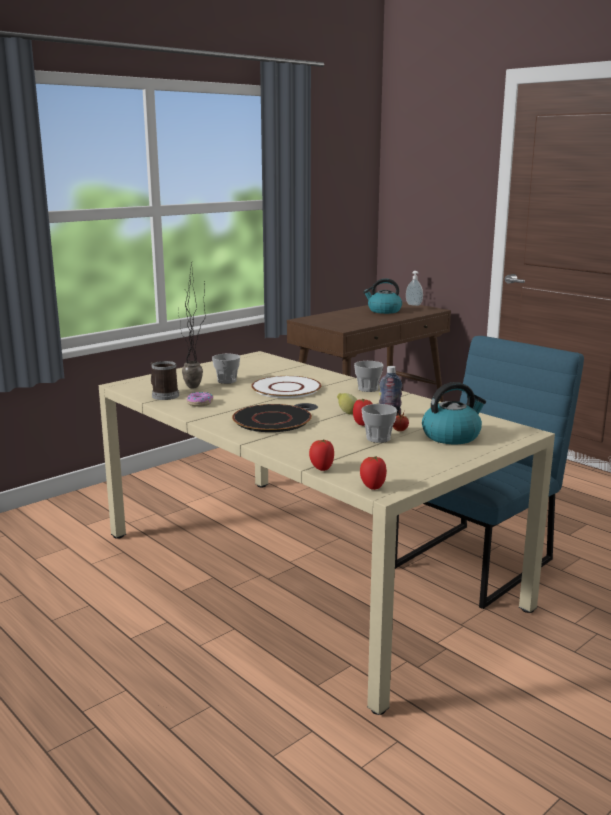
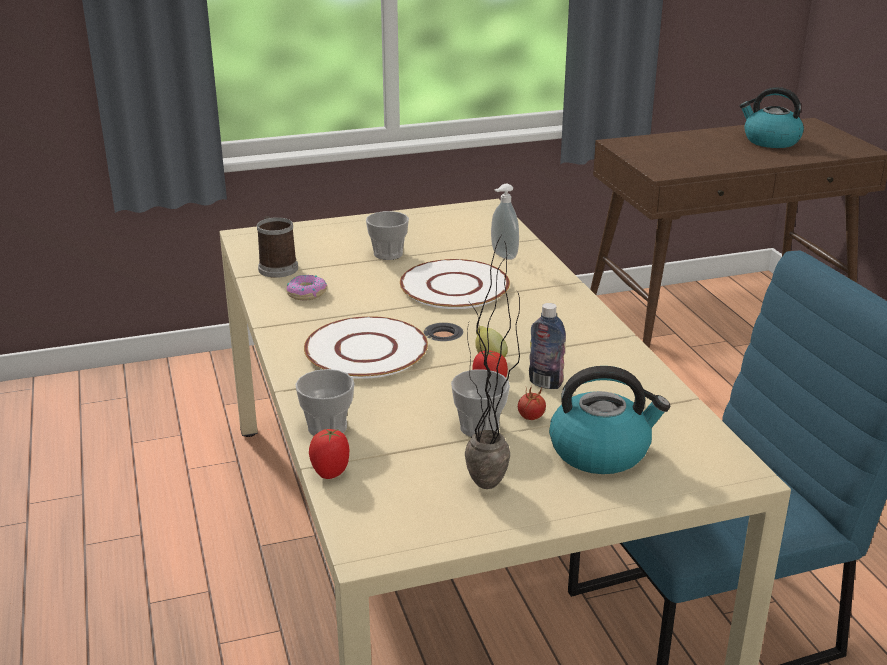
camera: 25 degrees right, 10 degrees up
potted plant [178,260,205,388] -> potted plant moved to [465,235,520,489]
black plate [232,404,312,432] -> white plate [304,316,428,379]
cup [354,361,384,392] -> cup moved to [295,369,354,436]
tomato [360,456,386,490] -> none
soap dispenser [406,271,423,306] -> soap dispenser moved to [491,184,519,260]

